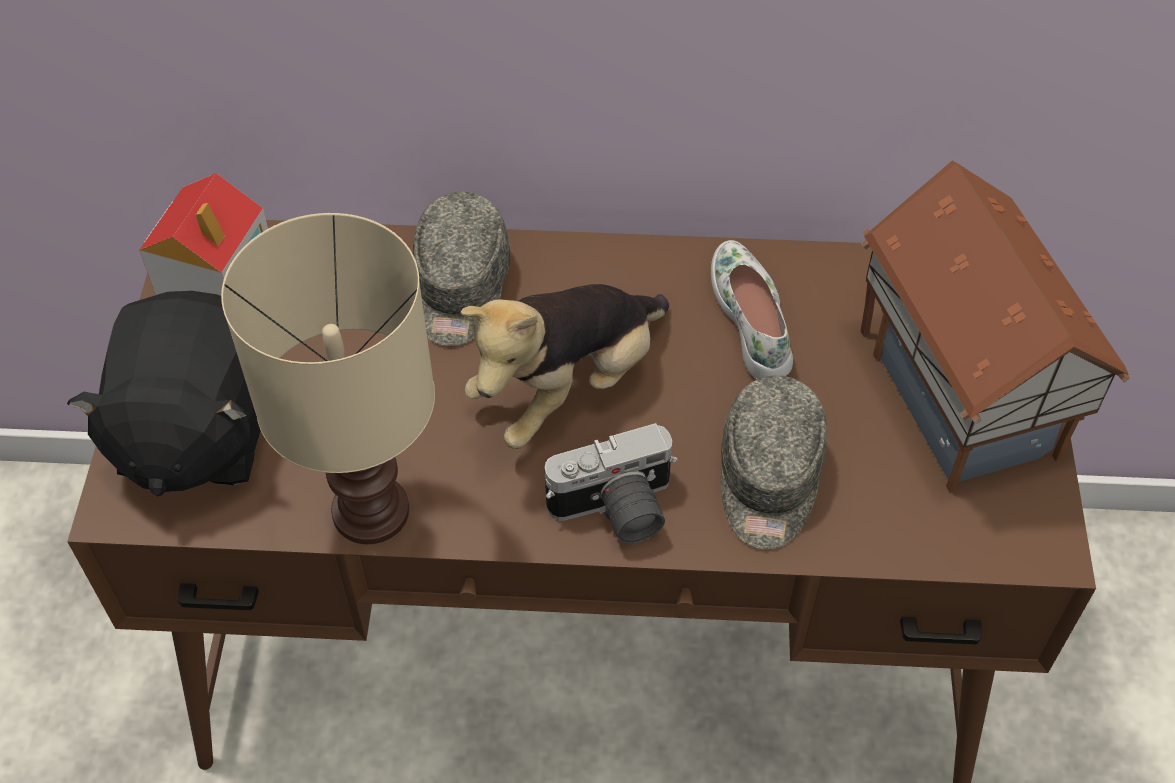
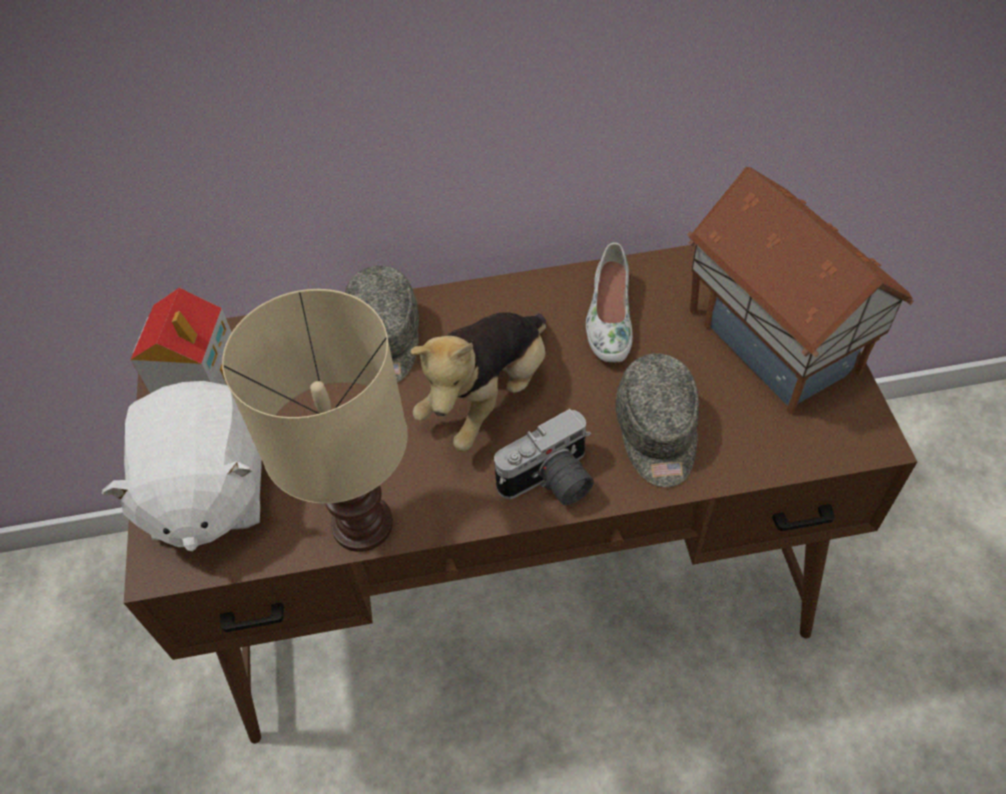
camera: 10 degrees left, 0 degrees up
black plush toy [67,291,261,497] -> white plush toy [102,381,262,551]
white shoe [711,240,793,379] -> white shoe turned 150 degrees counterclockwise [586,243,633,362]

